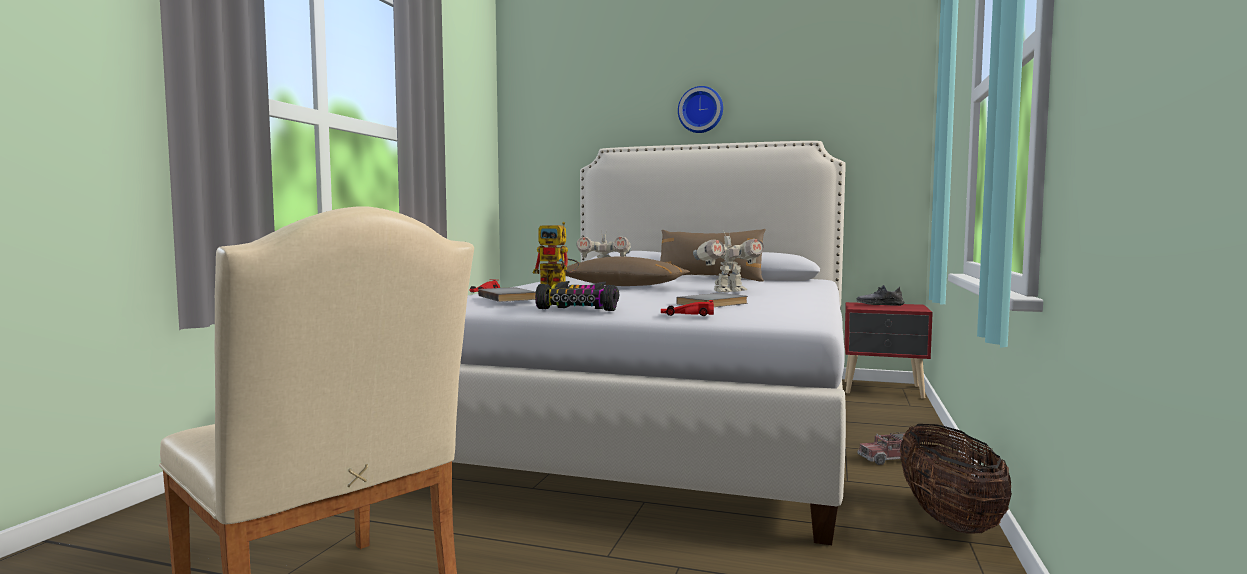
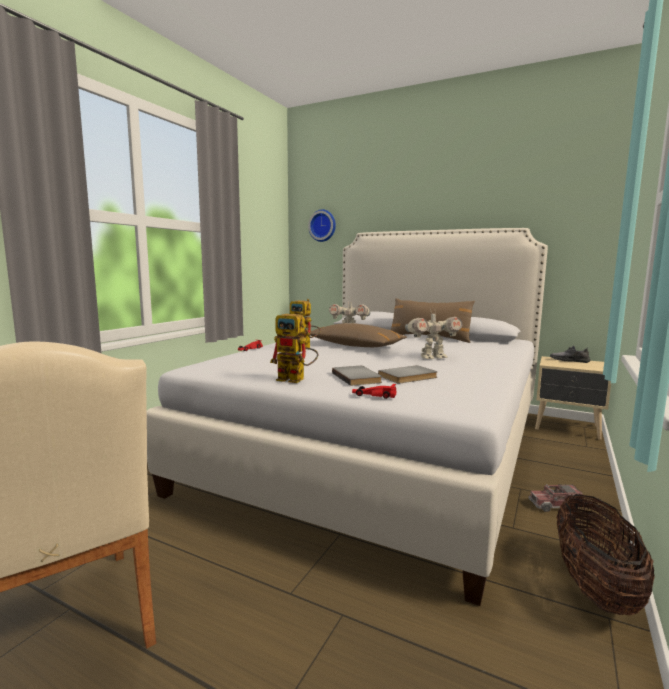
camera: 10 degrees right, 5 degrees up
grey book [478,287,536,302] -> grey book moved to [332,366,382,386]
toy car [535,281,619,311] -> toy robot [270,312,318,383]
wall clock [678,86,723,133] -> wall clock moved to [308,209,336,242]
red nightstand [844,302,933,399] -> beige nightstand [535,356,611,440]

